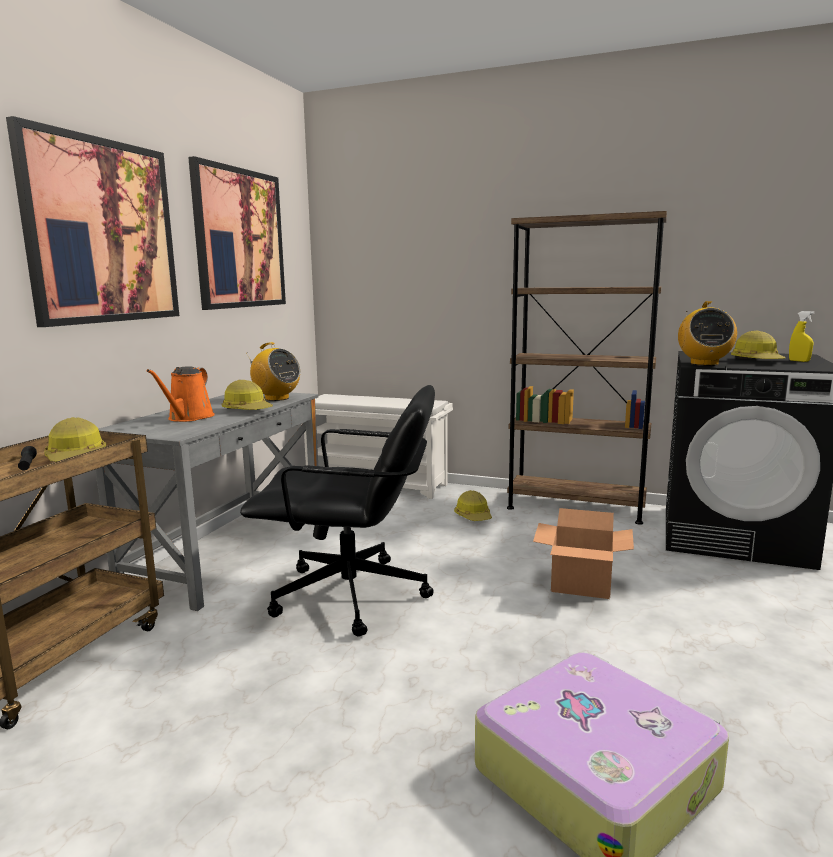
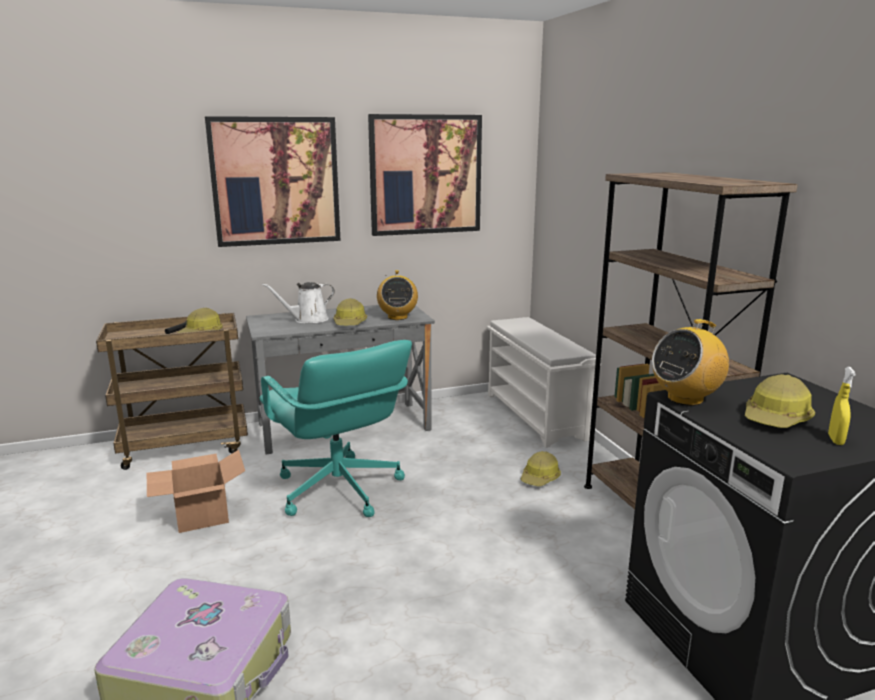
camera: 50 degrees right, 5 degrees up
orange watering can [147,366,215,422] -> white watering can [262,282,335,323]
black office chair [240,385,435,636] -> turquoise office chair [260,340,412,517]
cardboard box [533,508,634,599] -> cardboard box moved to [147,450,245,533]

